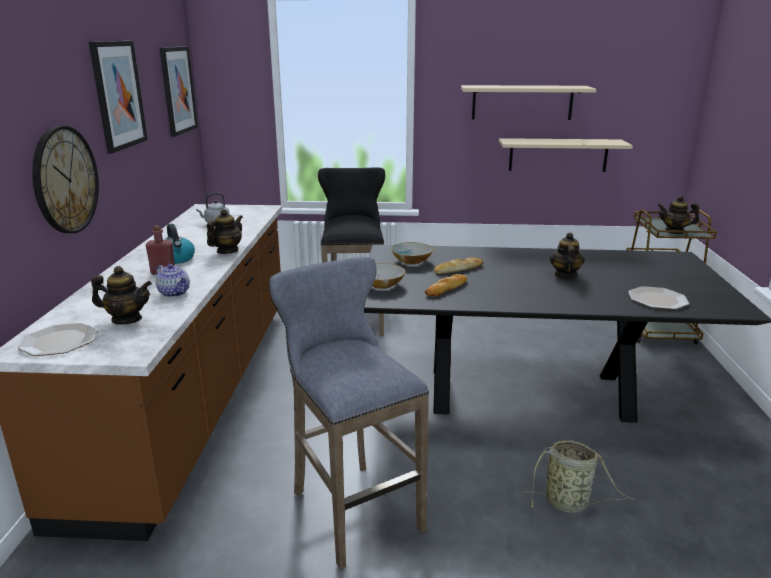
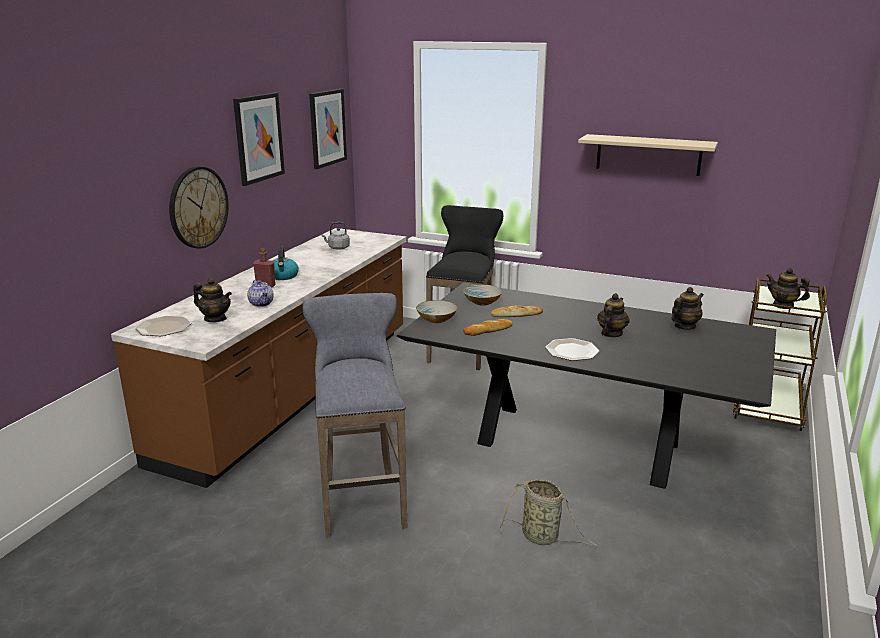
camera: 20 degrees right, 0 degrees up
teapot [207,209,243,254] -> teapot moved to [672,287,704,330]
beige shelf [499,138,633,172] -> none
plate [628,286,690,309] -> plate moved to [545,338,599,361]

